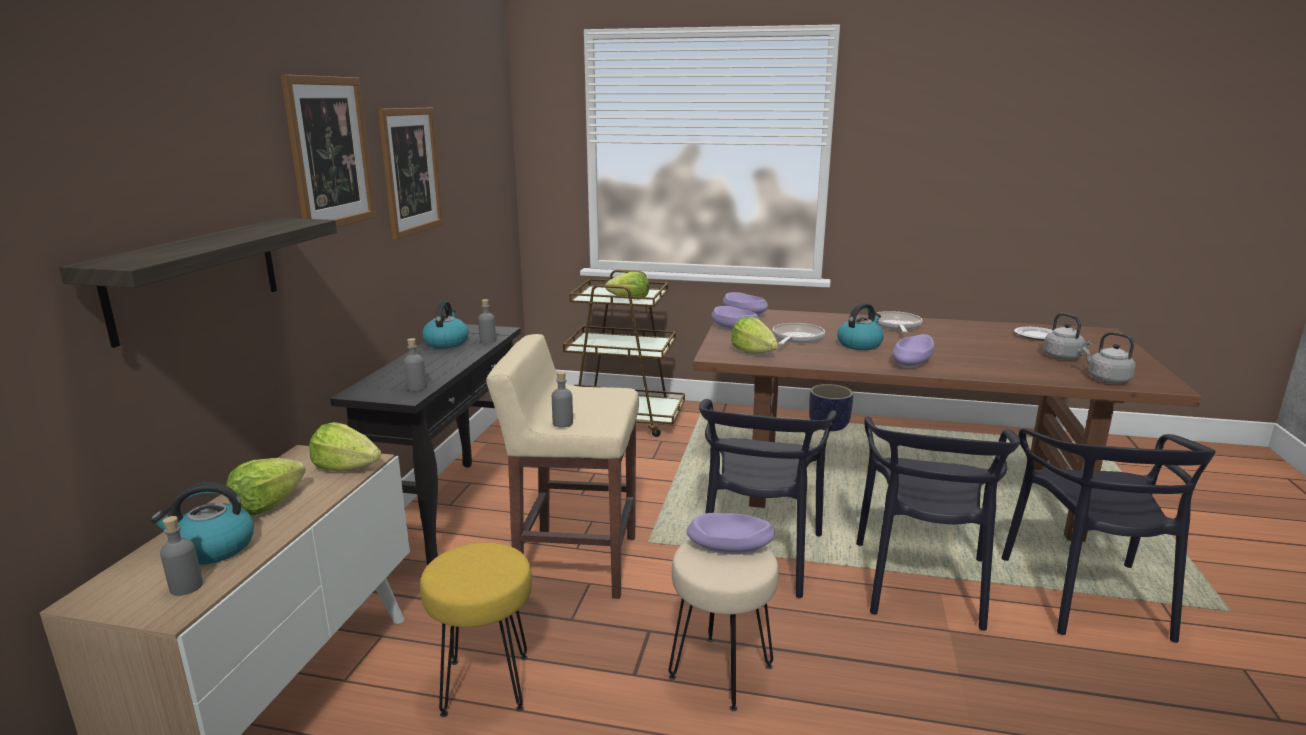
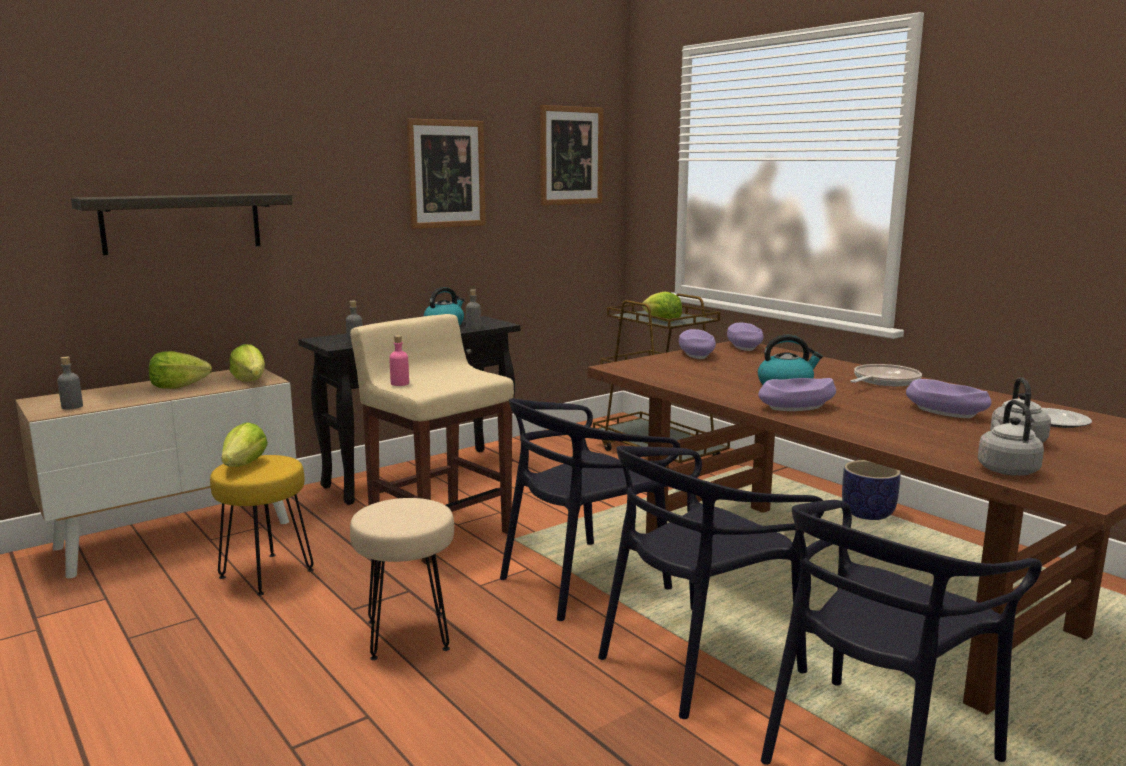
camera: 40 degrees right, 5 degrees down
kettle [151,482,254,565] -> none
picture [280,74,376,228] -> picture moved to [540,105,603,205]
grey bottle [552,371,573,427] -> pink bottle [389,335,409,386]
purple bowl [687,513,775,555] -> purple bowl moved to [906,379,992,418]
lettuce [731,317,778,354] -> lettuce moved to [221,423,268,467]
frying pan [772,323,825,345] -> none

